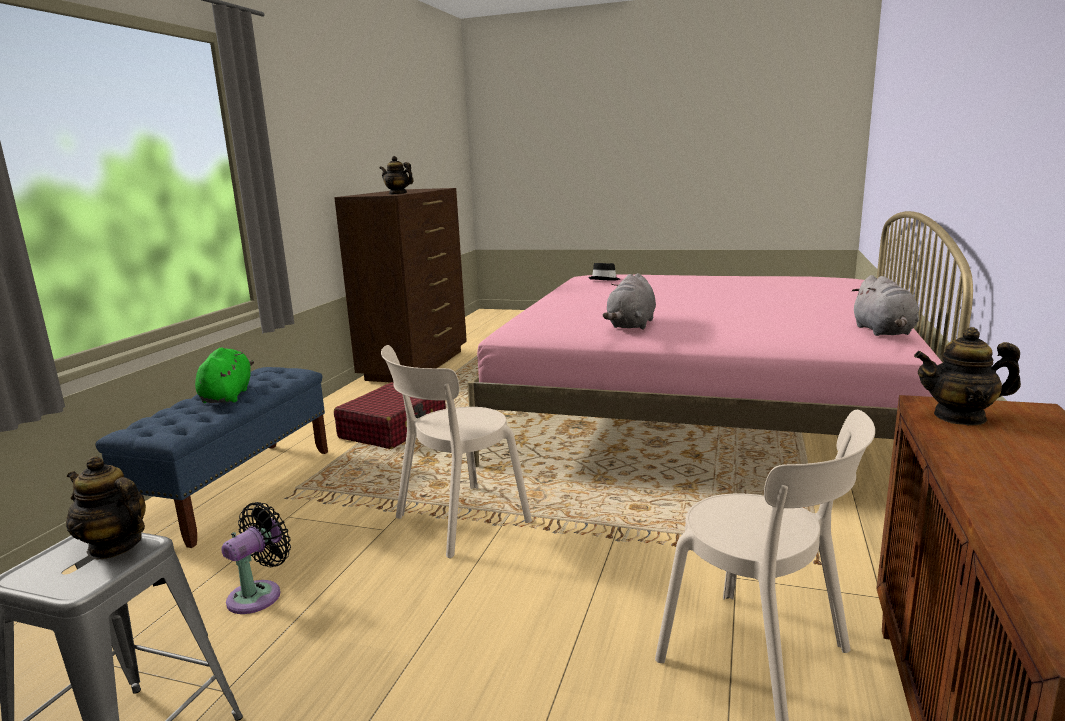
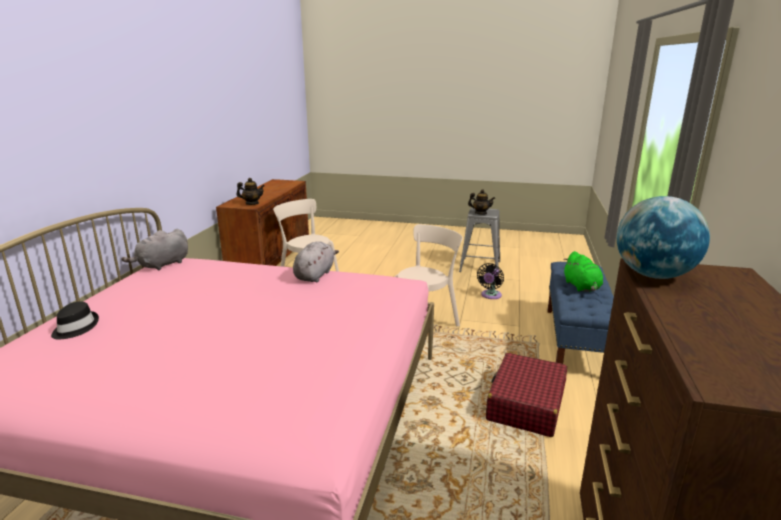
camera: 175 degrees right, 5 degrees up
teapot [380,156,414,195] -> globe [617,196,710,279]
black hat [588,263,620,281] -> black hat moved to [51,301,99,339]
grey plush toy [852,275,919,336] -> grey plush toy turned 135 degrees counterclockwise [121,229,188,270]

